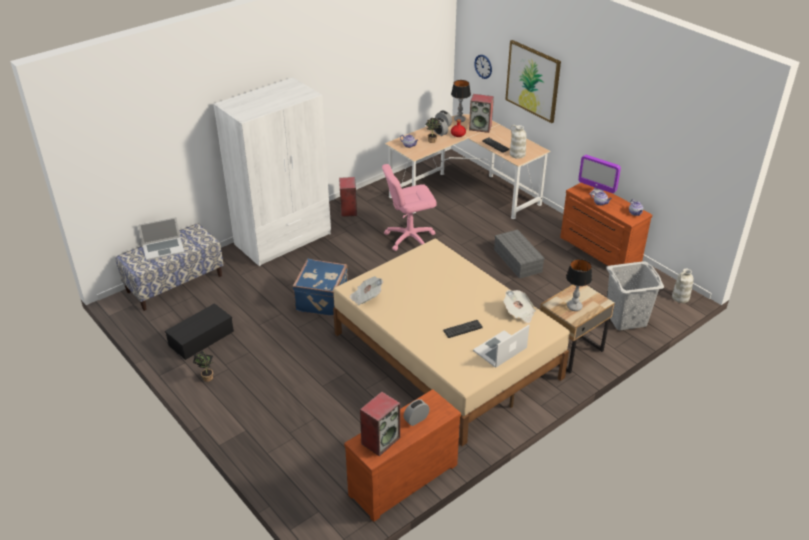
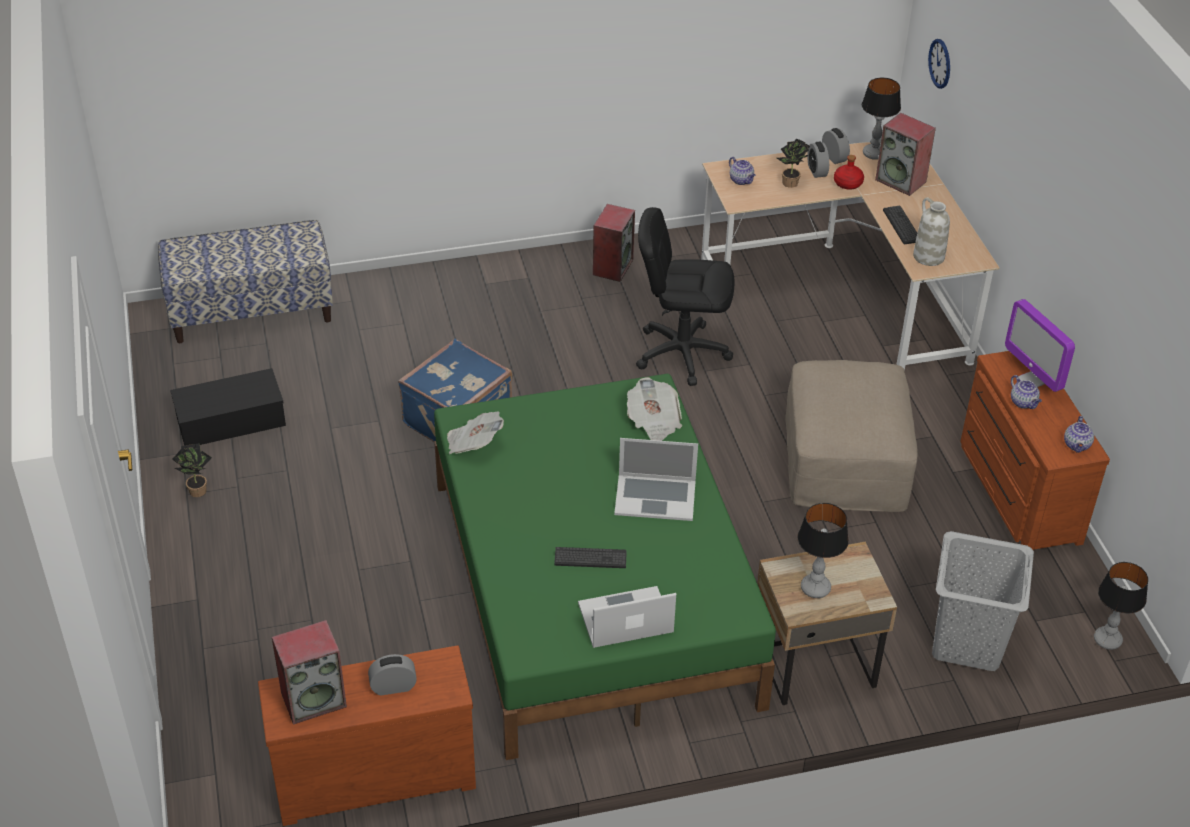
camera: 25 degrees right, 5 degrees up
laptop [138,217,185,260] -> laptop moved to [614,438,698,521]
white wardrobe [214,77,331,266] -> none
beige bed [333,239,570,446] -> green bed [434,374,776,760]
pink office chair [382,164,437,251] -> black office chair [636,207,734,386]
grey storage box [494,229,545,279] -> beige ottoman [785,360,918,512]
newspaper [504,290,536,323] -> newspaper moved to [627,377,682,441]
picture [505,40,561,123] -> none
white vase [672,269,694,303] -> table lamp [1094,562,1148,650]

